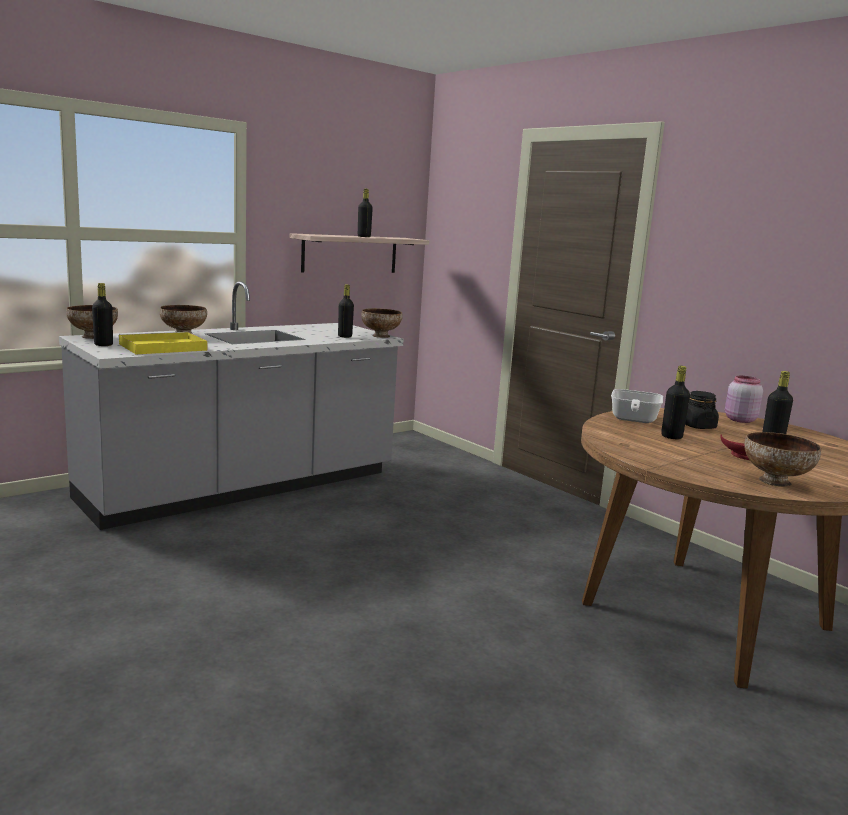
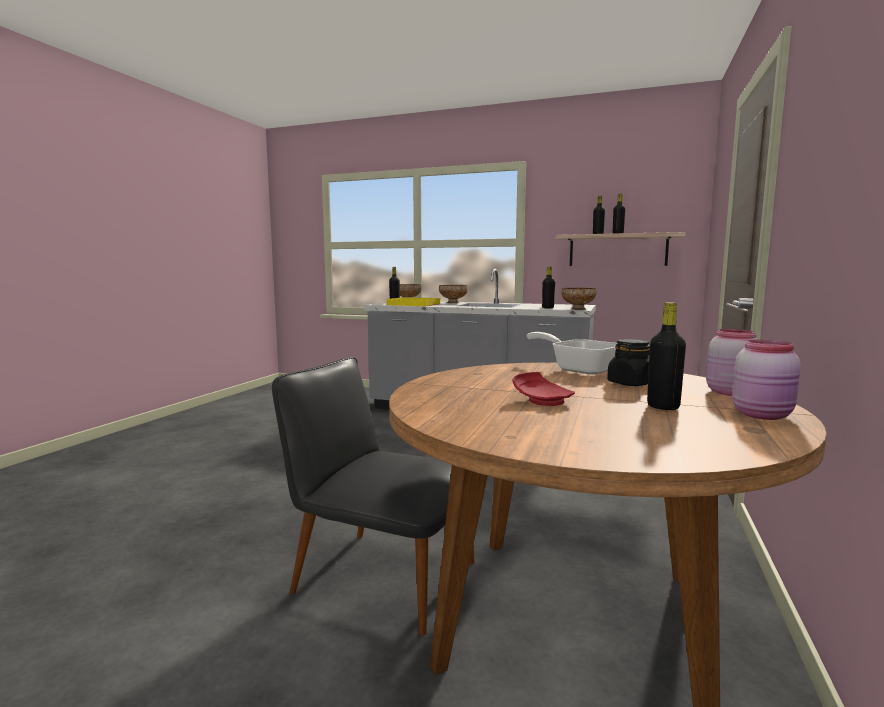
camera: 60 degrees right, 5 degrees down
frying pan [611,389,663,423] -> frying pan turned 60 degrees clockwise [527,332,617,375]
black bottle [661,366,690,439] -> black bottle moved to [593,195,605,234]
bowl [744,432,821,487] -> none
none -> black chair [272,357,475,636]
none -> pink jar [732,340,801,420]

